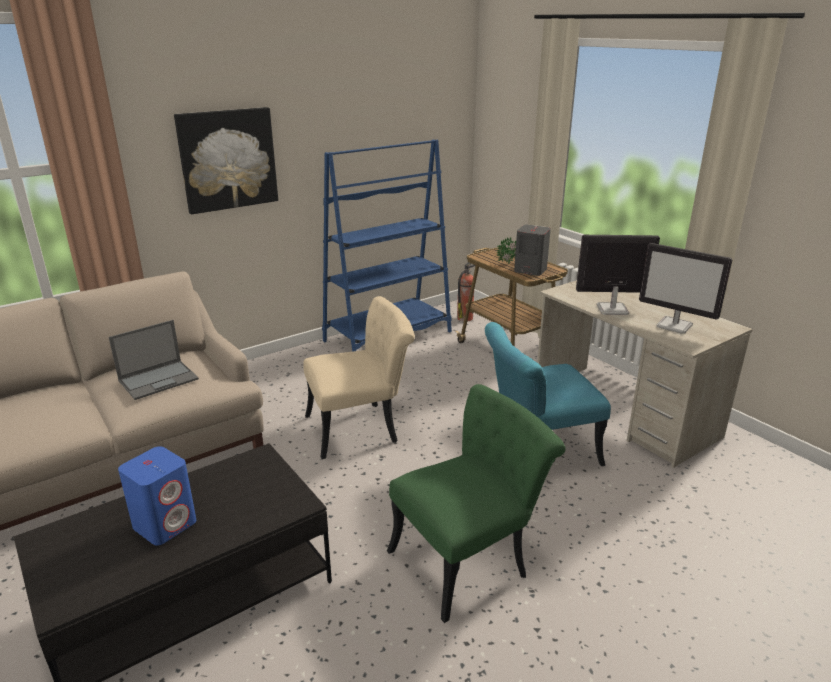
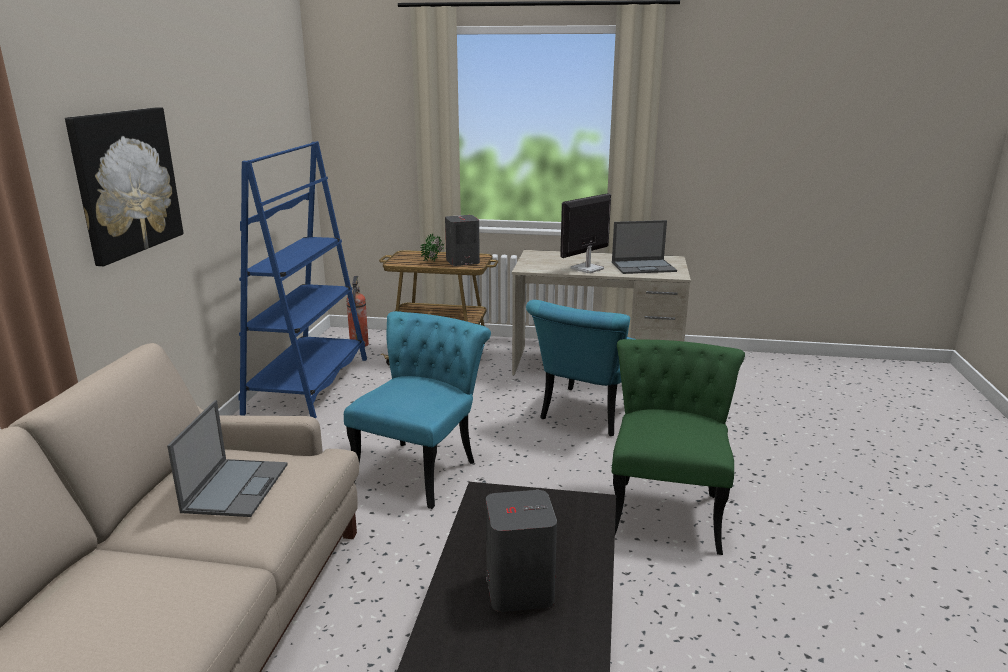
camera: 45 degrees left, 5 degrees down
blue speaker [118,446,196,545] -> grey speaker [486,490,557,612]
beige chair [303,296,415,459] -> turquoise chair [344,311,491,509]
monitor [639,243,733,334] -> laptop [612,220,677,274]

